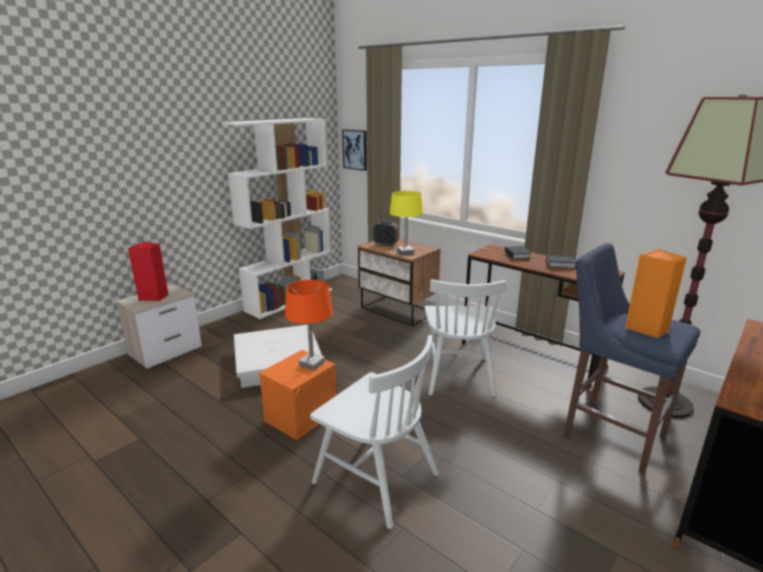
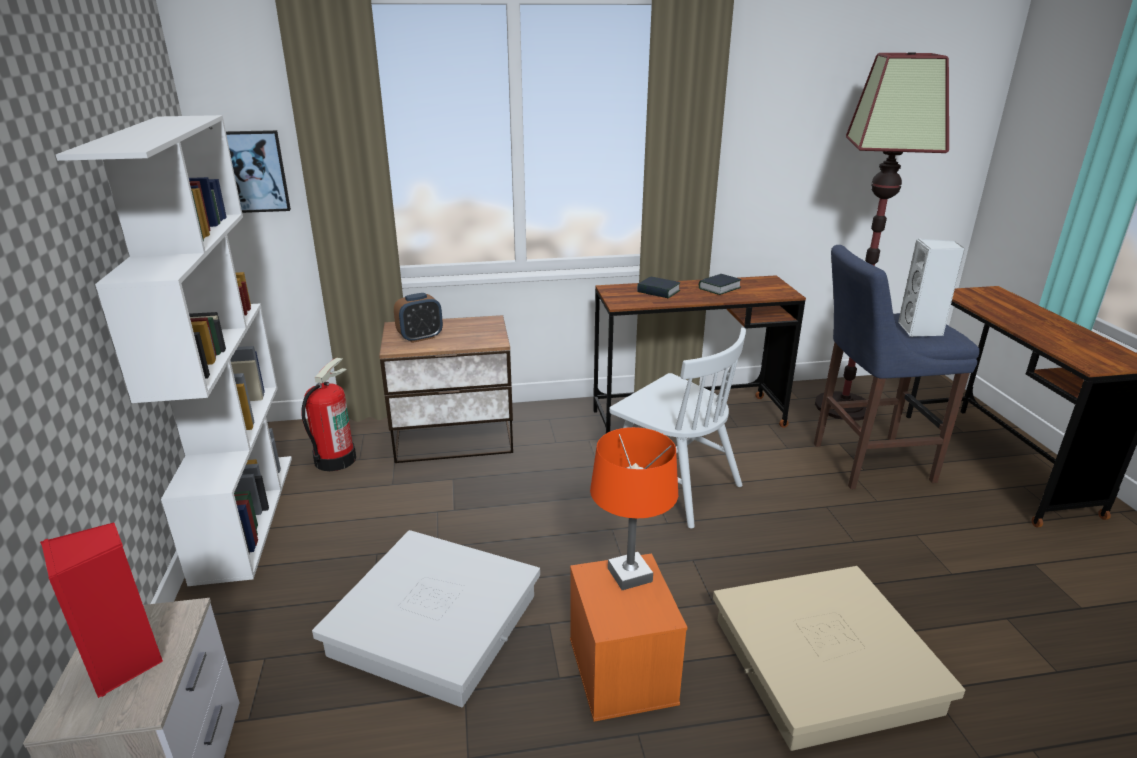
camera: 50 degrees left, 5 degrees up
white chair [310,335,439,529] -> beige storage box [713,566,965,751]
yellow table lamp [390,191,423,255] -> none
orange speaker [625,249,687,338] -> white speaker [898,238,965,337]
none -> fire extinguisher [301,358,356,471]

